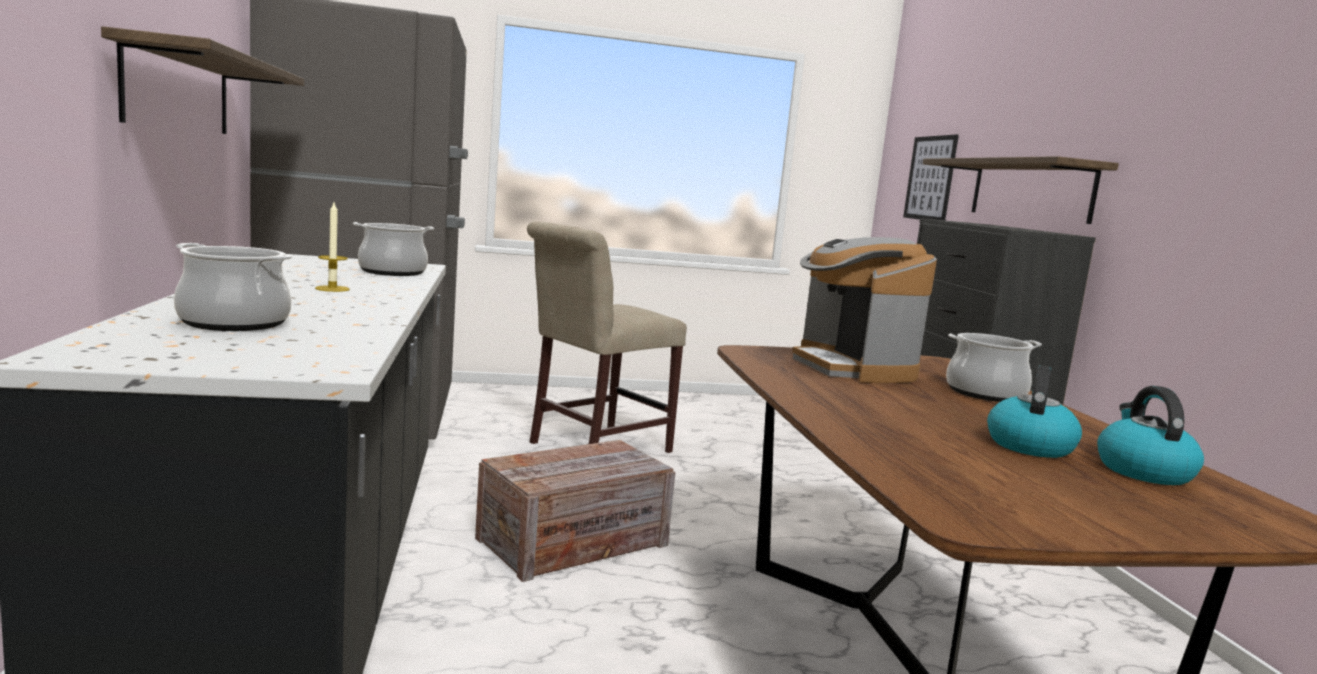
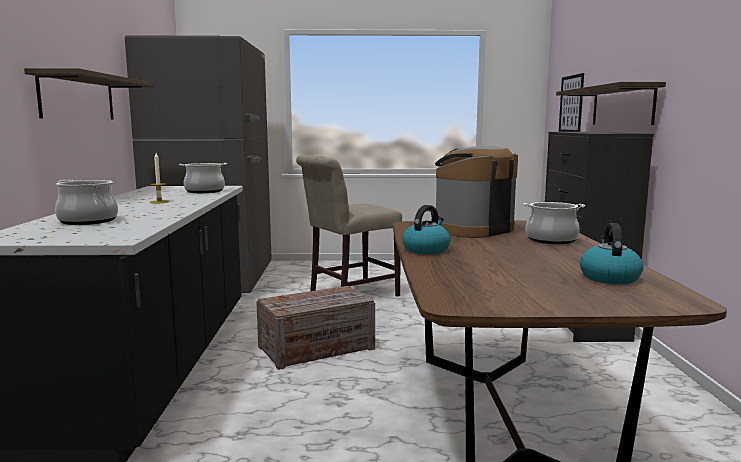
camera: 10 degrees right, 0 degrees up
coffee machine [792,237,937,383] -> coffee machine turned 60 degrees clockwise [435,146,518,238]
kettle [987,365,1082,458] -> kettle moved to [402,205,450,254]

